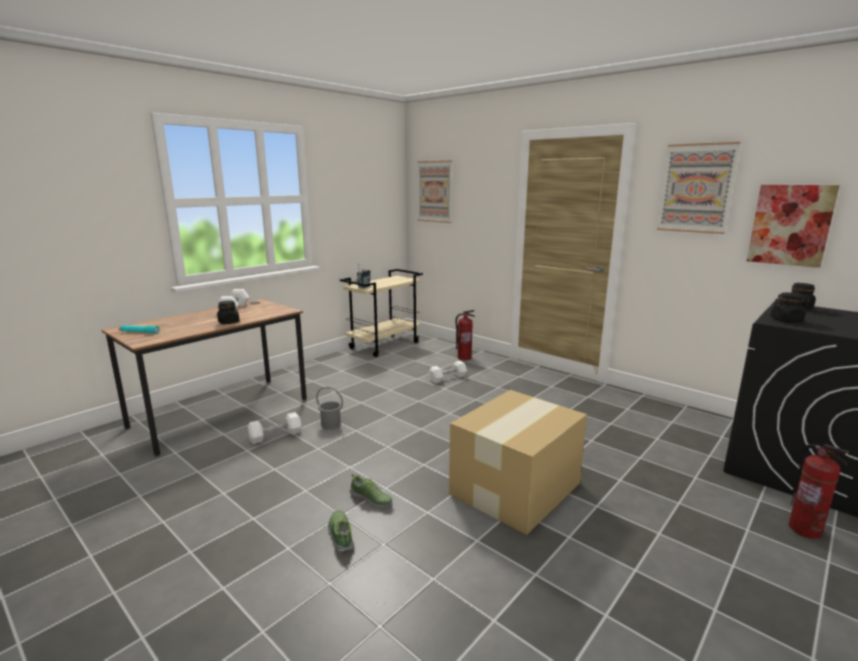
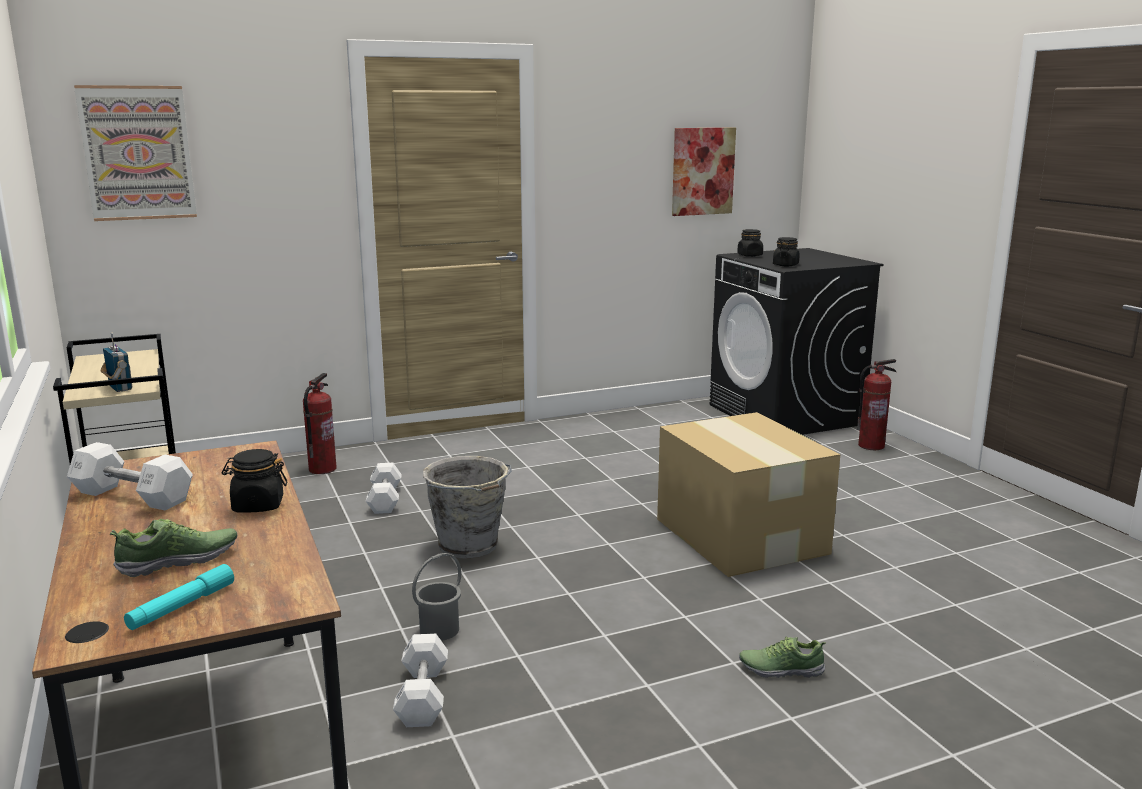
camera: 65 degrees left, 0 degrees up
shoe [350,474,392,507] -> shoe moved to [109,519,238,577]
picture [657,142,741,234] -> none
none -> grey bucket [423,456,512,559]

